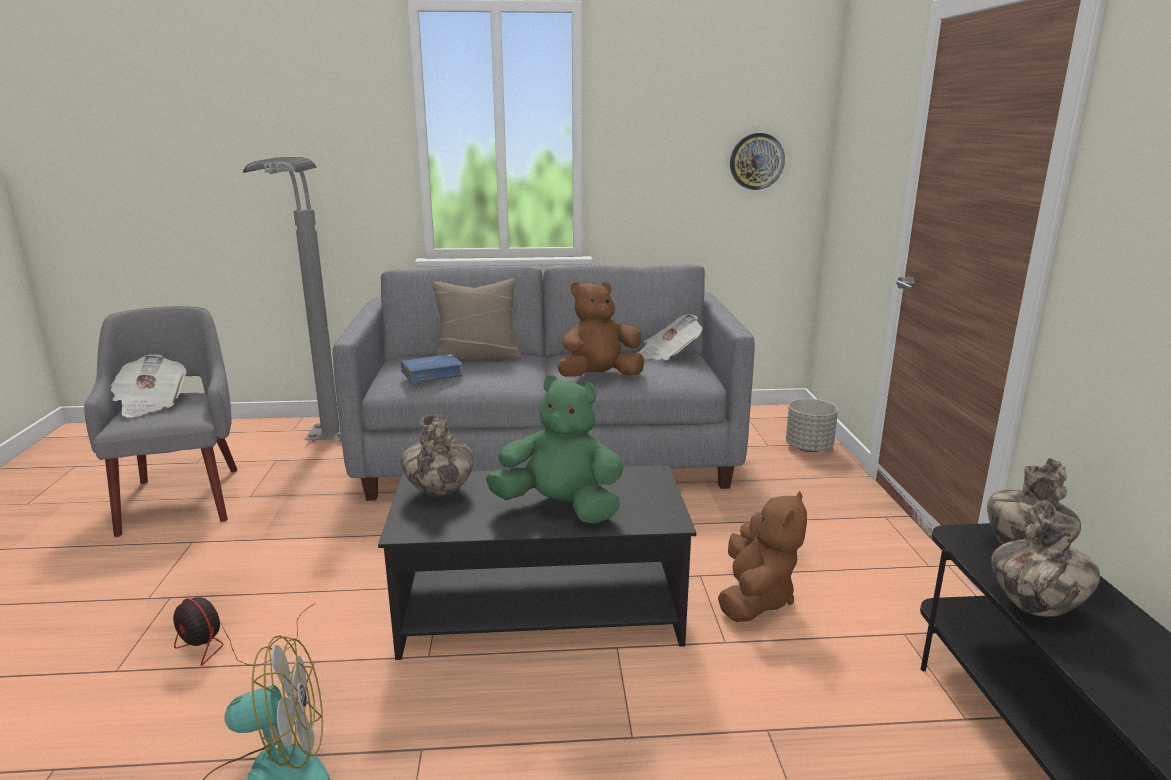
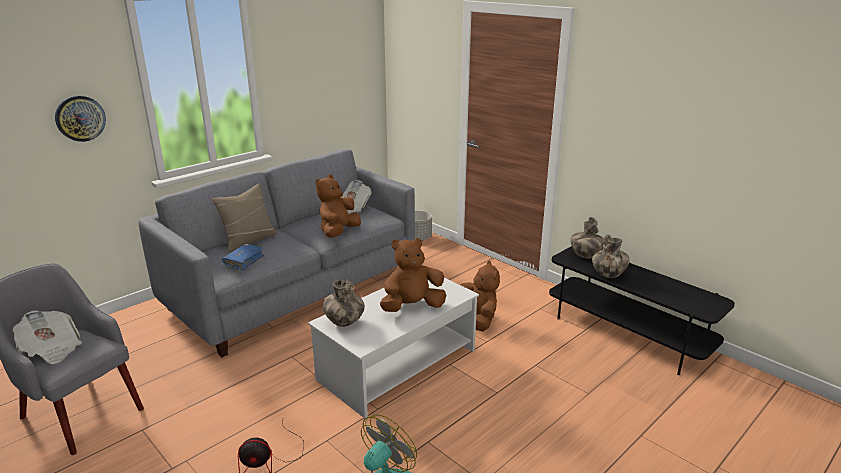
camera: 40 degrees left, 5 degrees up
grey floor lamp [243,157,342,442] -> none
black coffee table [378,465,696,660] -> white coffee table [308,278,479,418]
green plush toy [486,375,624,524] -> brown plush toy [380,238,446,312]
wall clock [730,133,785,190] -> wall clock moved to [55,95,106,142]

